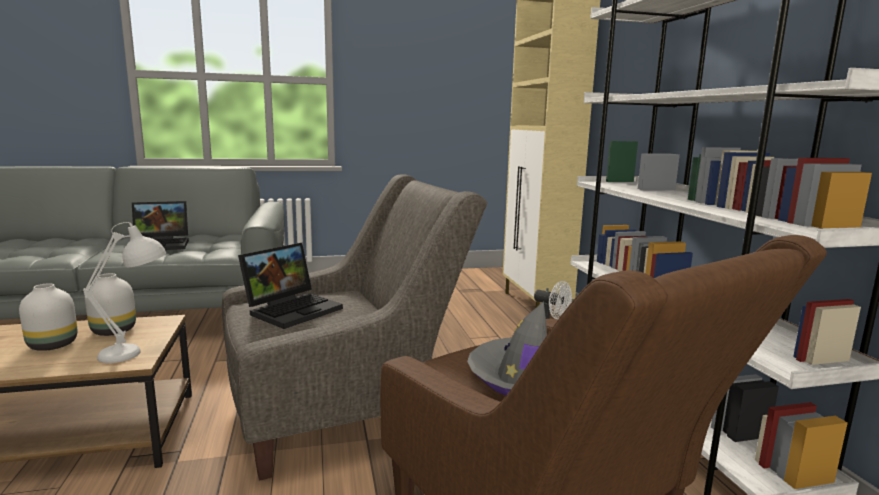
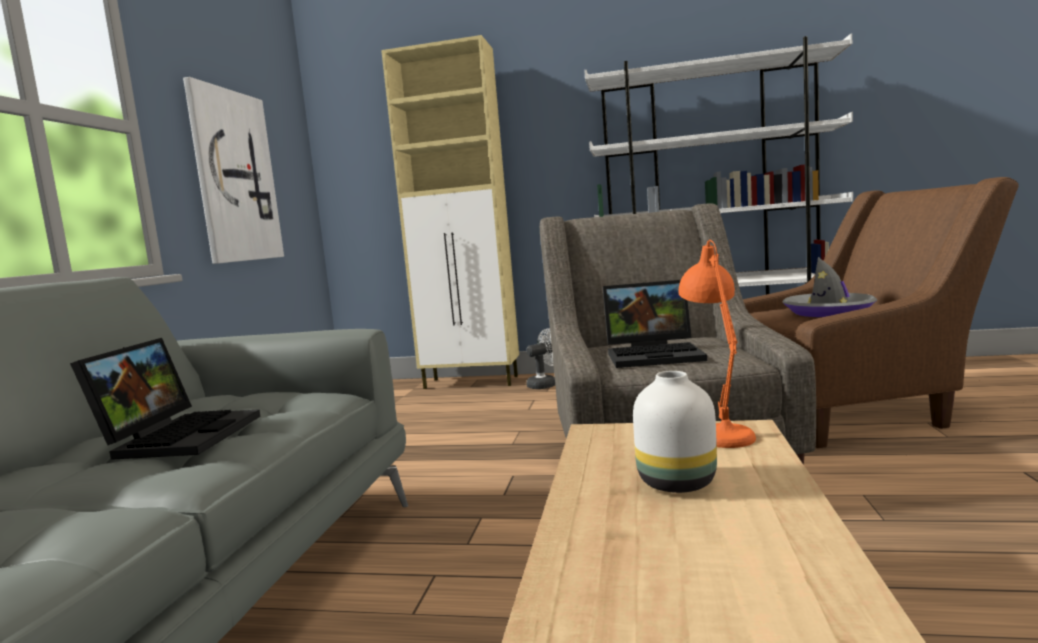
camera: 65 degrees left, 5 degrees down
white table lamp [83,222,166,363] -> orange table lamp [678,240,756,448]
white vase [85,273,136,336] -> none
laptop [238,243,343,329] -> laptop turned 120 degrees clockwise [602,280,707,368]
none -> picture [183,77,284,264]

